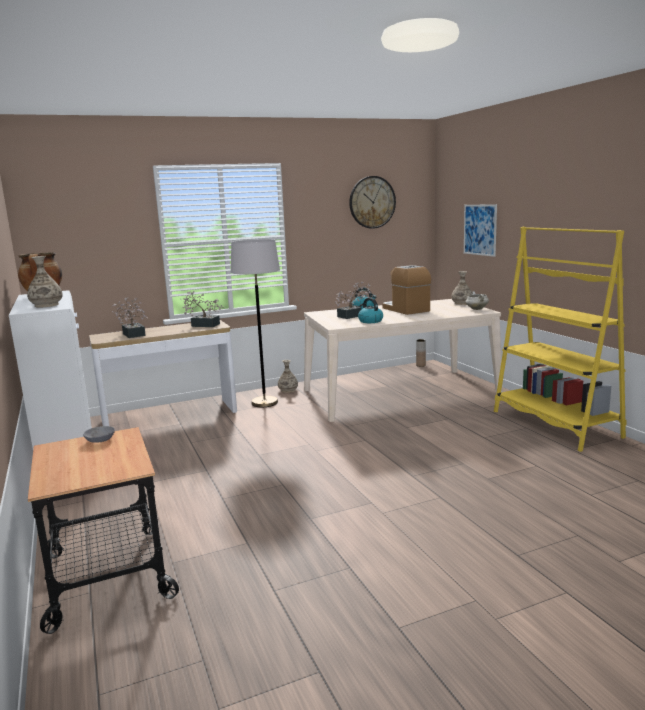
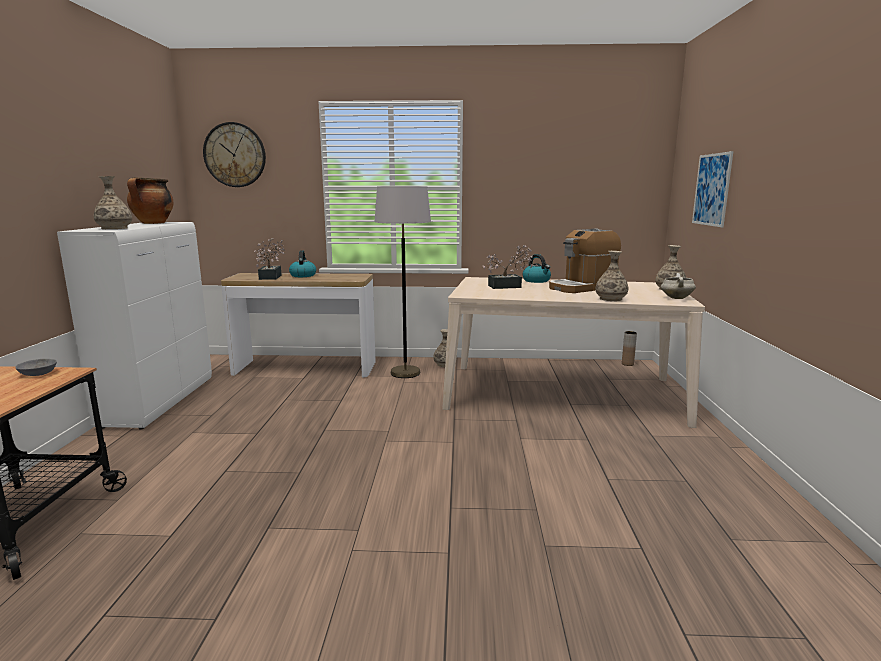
camera: 25 degrees right, 0 degrees up
potted plant [181,291,222,327] -> none
wall clock [349,176,396,229] -> wall clock moved to [203,122,266,187]
kettle [358,297,383,323] -> kettle moved to [289,250,316,277]
coffee machine [382,265,431,315] -> coffee machine turned 120 degrees counterclockwise [549,228,621,293]
yellow bookcase [494,227,626,452] -> none
none -> vase [595,251,628,301]

